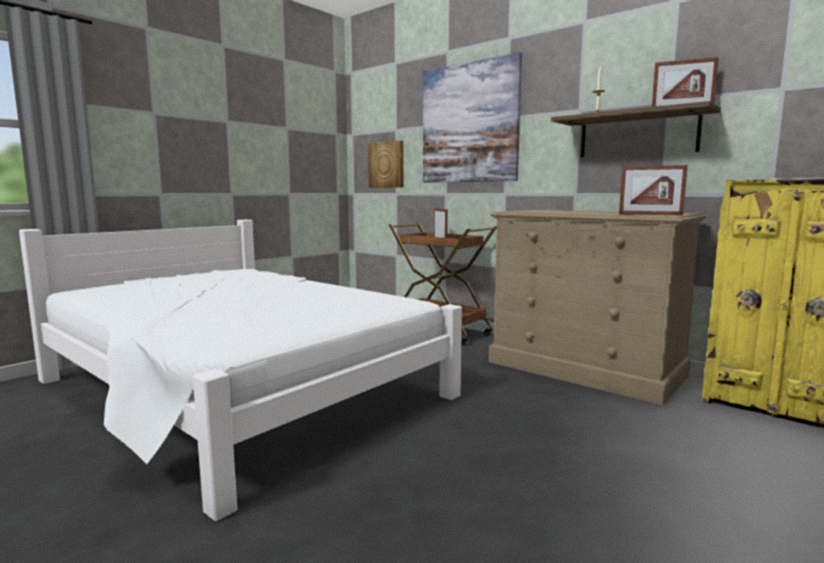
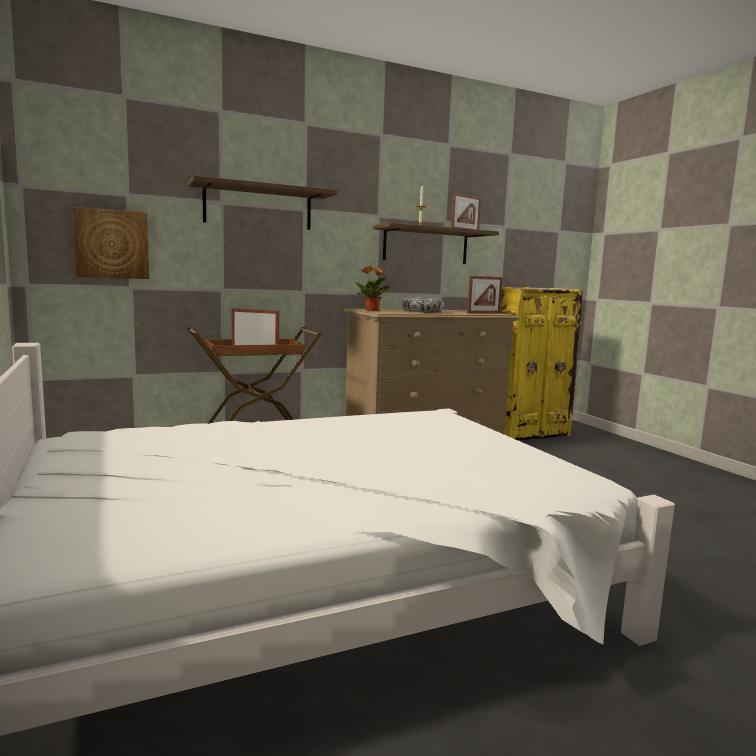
camera: 65 degrees left, 0 degrees up
picture [423,52,522,182] -> shelf [188,175,338,230]
none -> potted plant [355,266,392,311]
none -> bowl [402,297,444,312]

